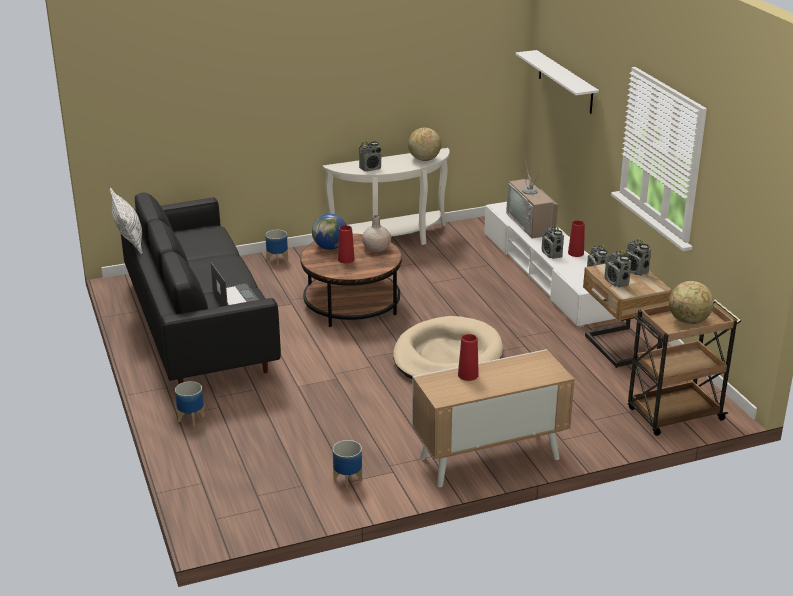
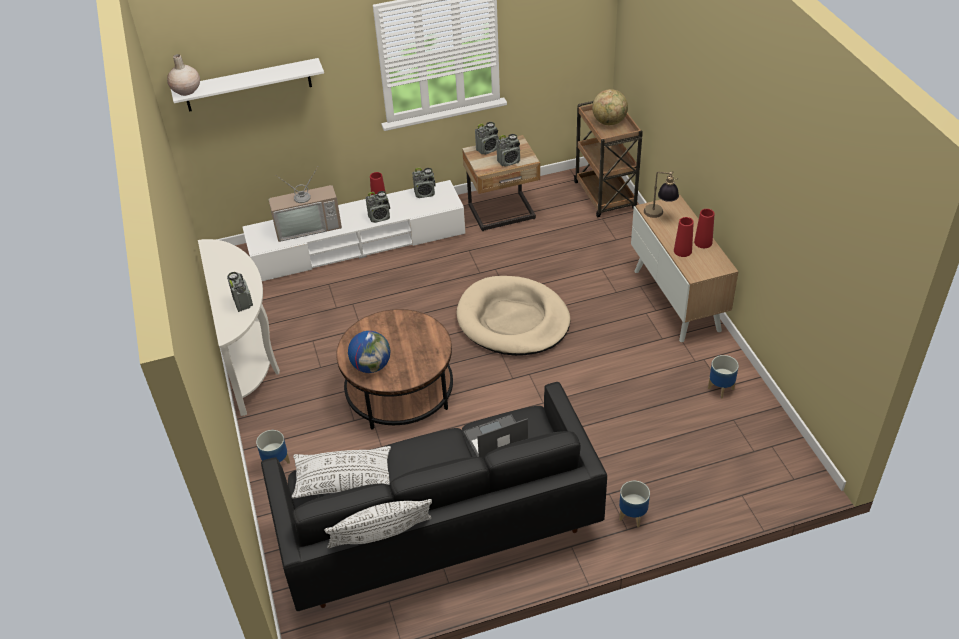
camera: 85 degrees left, 15 degrees up
red vase [338,225,355,263] -> red vase moved to [694,209,715,248]
beige vase [362,215,391,252] -> beige vase moved to [167,54,200,96]
globe [408,127,441,161] -> none
none -> white pillow [292,446,391,499]
none -> table lamp [644,171,679,218]

